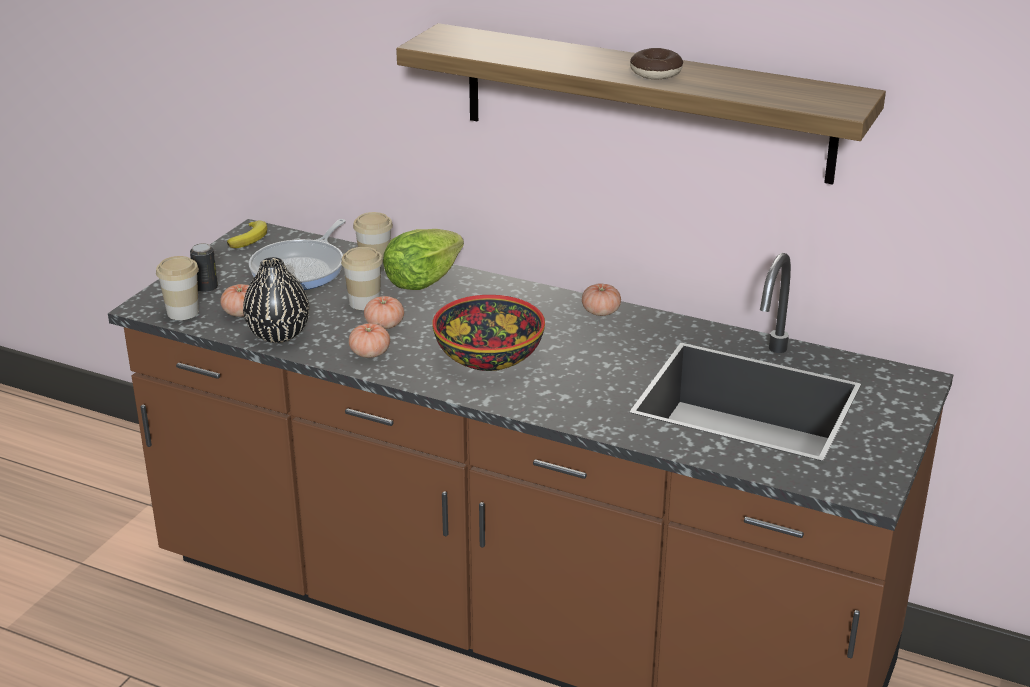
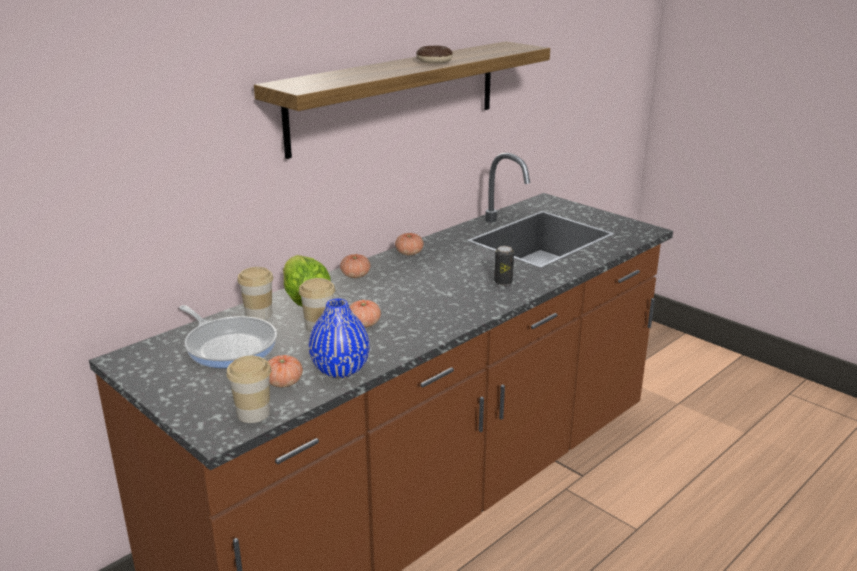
camera: 70 degrees left, 5 degrees down
can [190,243,218,293] -> can moved to [494,246,514,286]
banana [227,220,267,248] -> none
black vase [243,257,309,343] -> blue vase [309,298,370,378]
tomato [349,323,390,358] -> tomato moved to [340,254,370,278]
bowl [432,295,545,371] -> none

